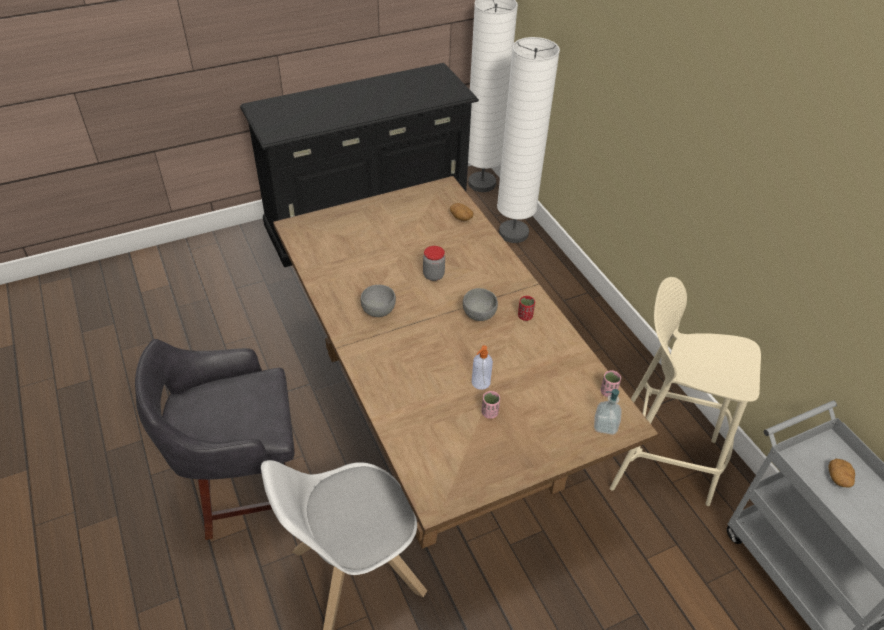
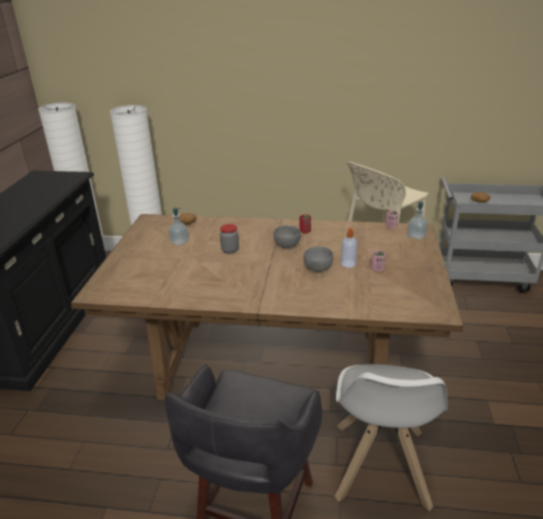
camera: 55 degrees left, 15 degrees down
grey bowl [361,285,396,317] -> grey bowl moved to [304,246,333,272]
none -> soap dispenser [168,208,189,246]

